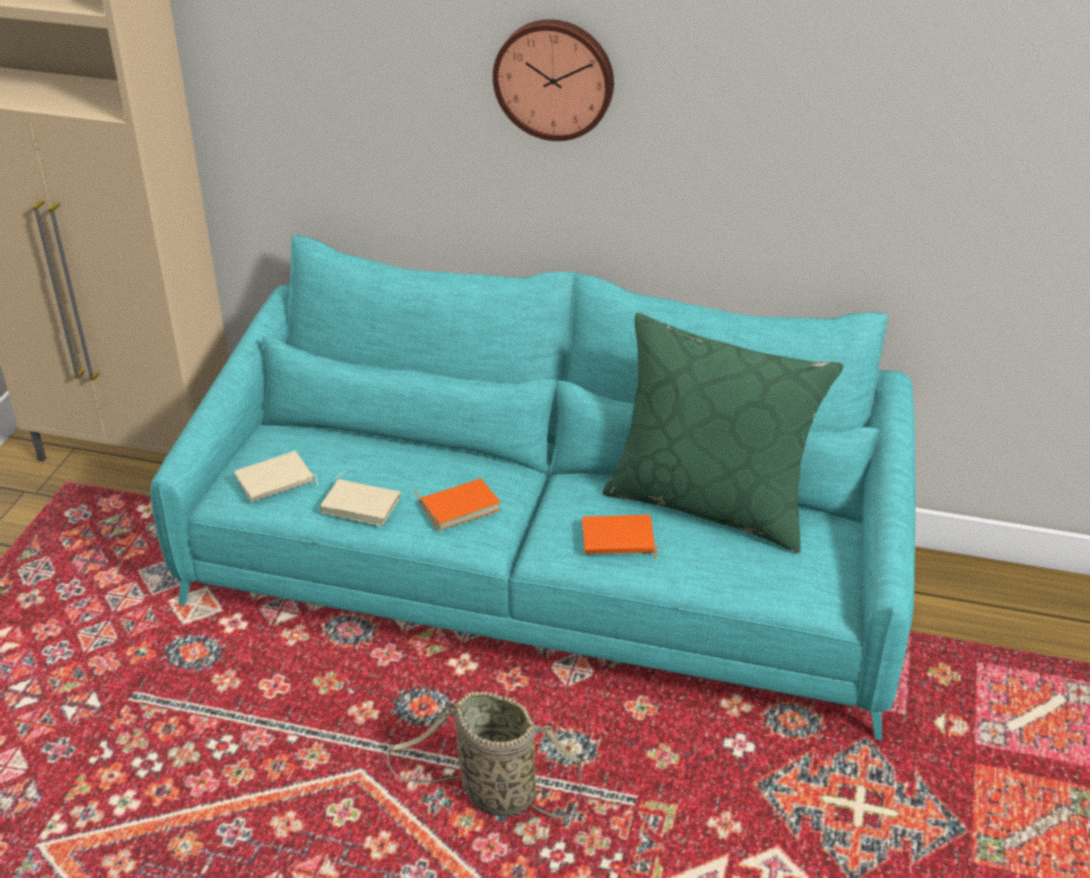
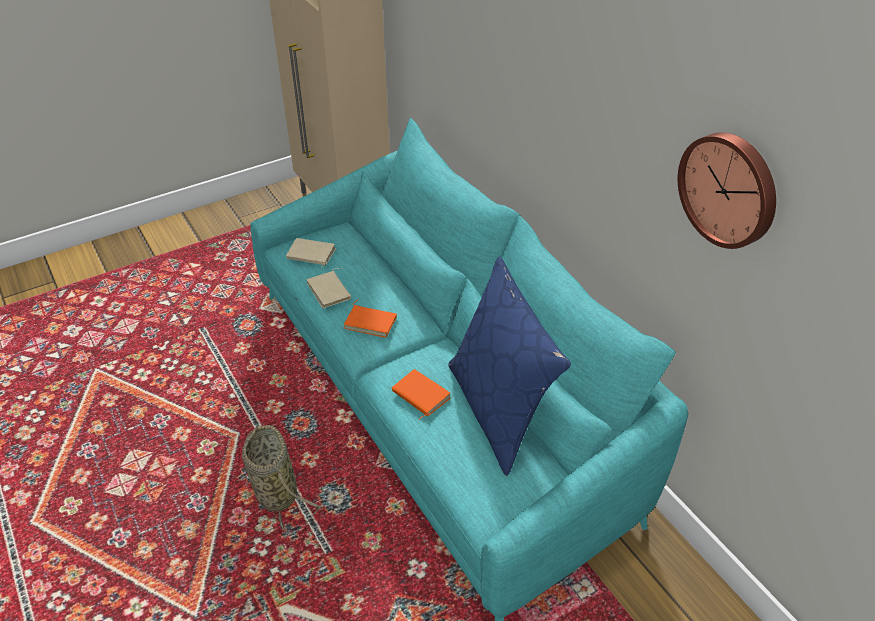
camera: 45 degrees right, 5 degrees up
wall clock [493,19,614,141] -> wall clock moved to [678,132,776,249]
green pillow [602,313,844,553] -> blue pillow [448,257,571,476]

